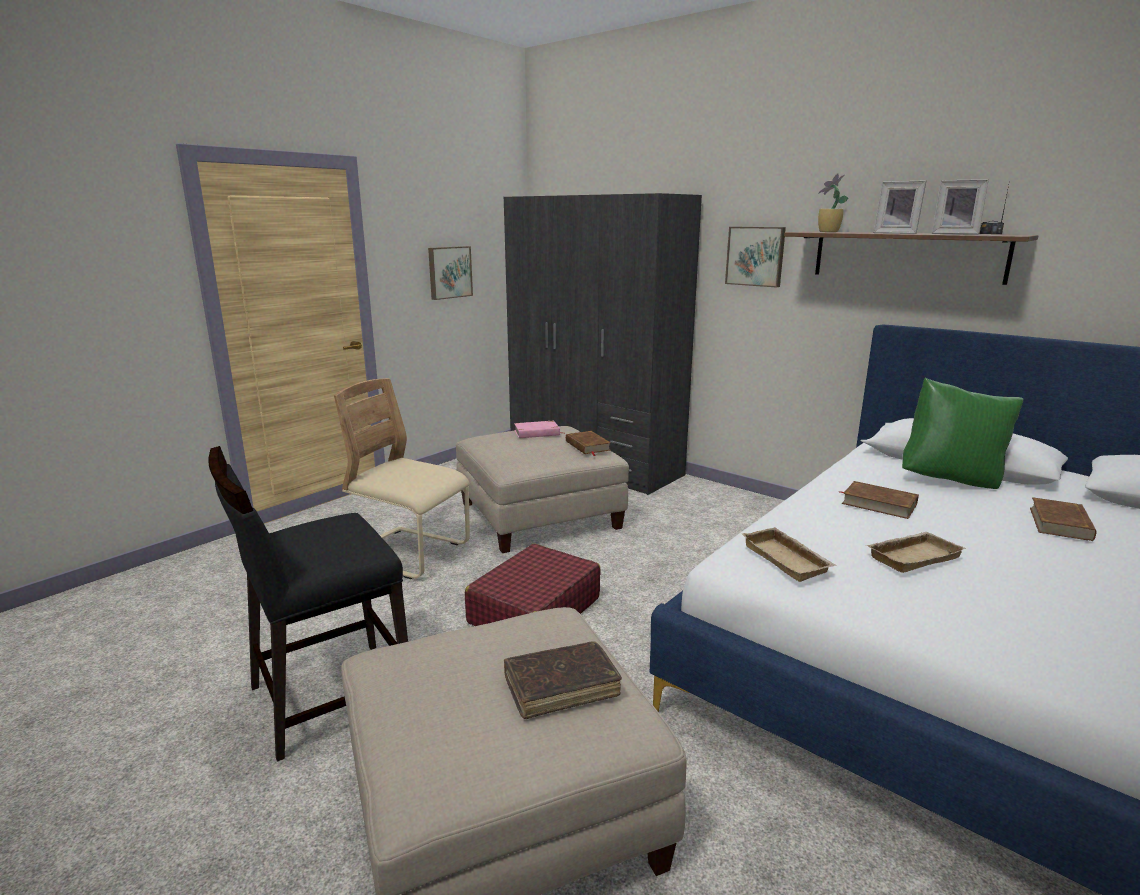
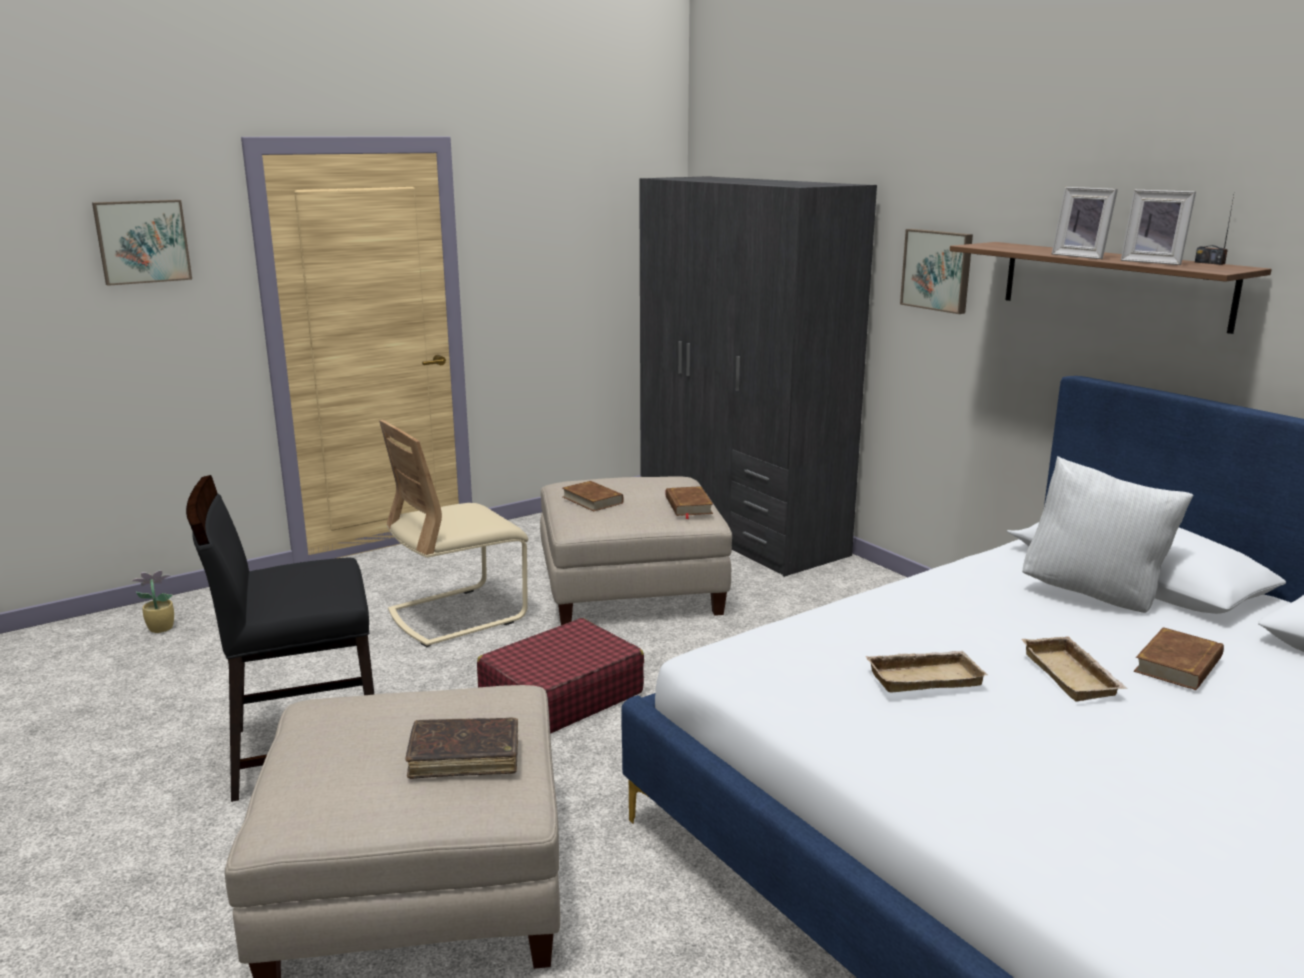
camera: 15 degrees right, 0 degrees up
beige chair [334,378,470,579] -> beige chair turned 75 degrees counterclockwise [379,420,528,647]
picture [428,246,473,300] -> picture moved to [92,200,192,286]
pink book [514,421,561,438] -> none
beige tray [742,527,837,582] -> beige tray moved to [1021,636,1128,702]
potted plant [818,173,848,232] -> potted plant moved to [131,570,174,633]
brown book [840,481,919,519] -> brown book moved to [563,481,624,512]
green pillow [902,377,1023,489] -> white pillow [1022,456,1194,613]

